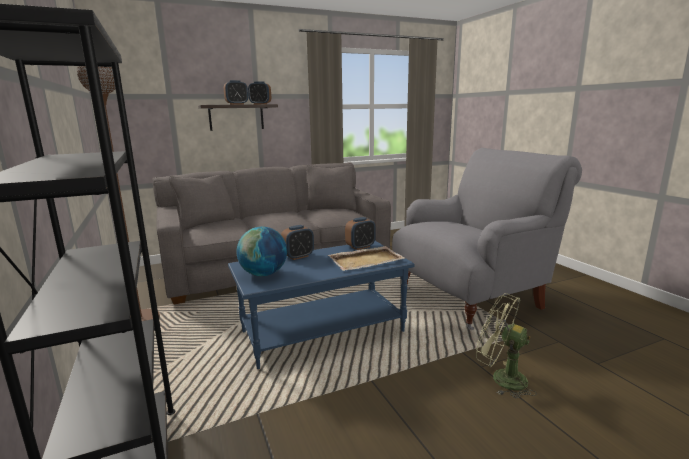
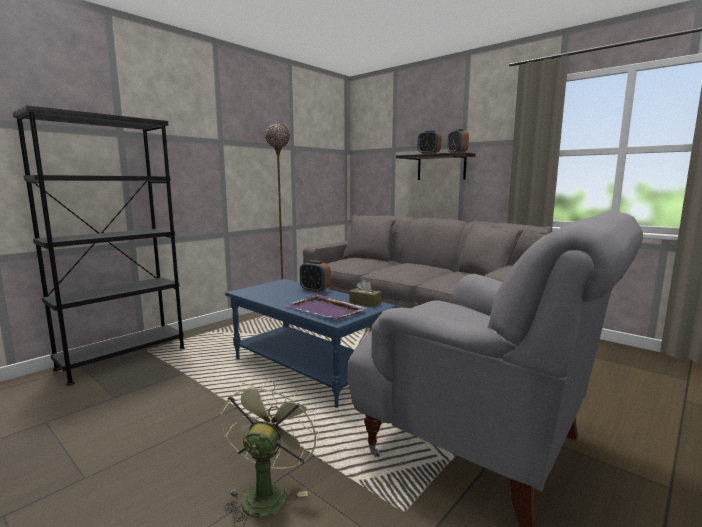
camera: 65 degrees right, 5 degrees down
globe [236,227,287,276] -> none
beige tray [328,246,405,271] -> purple tray [286,295,367,319]
alarm clock [345,217,376,250] -> brown tissue box [349,280,381,307]

